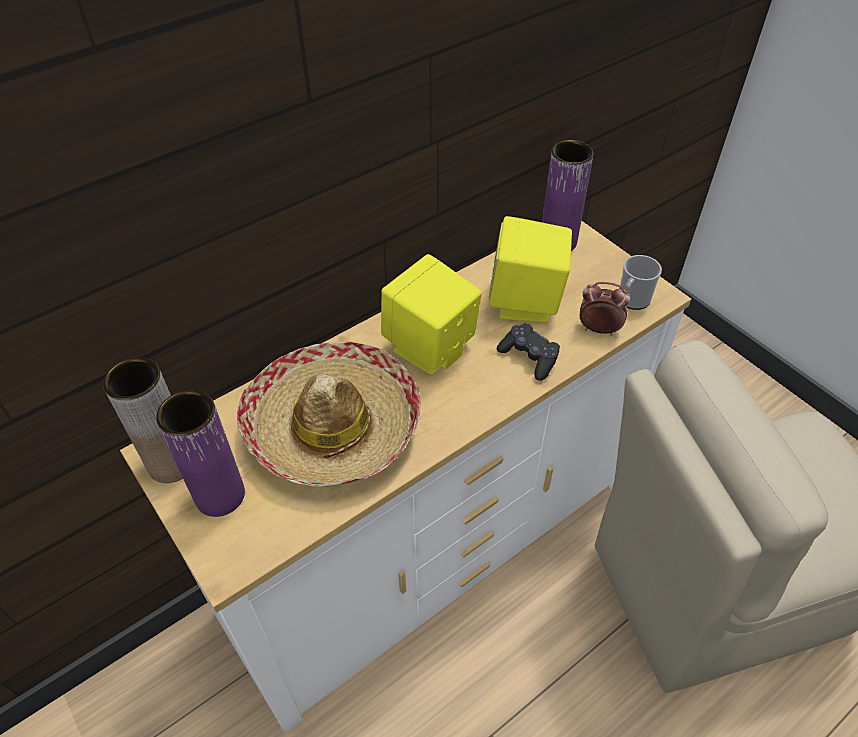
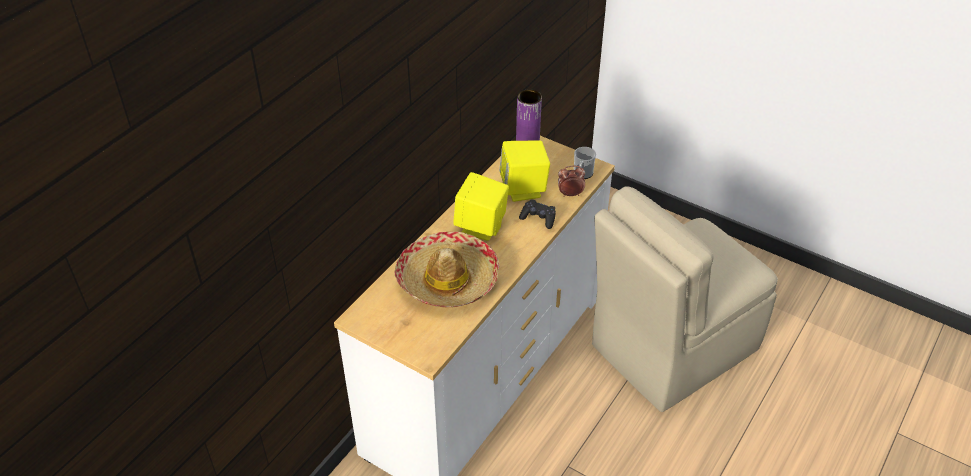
camera: 20 degrees left, 5 degrees down
brown vase [103,357,183,483] -> none
purple vase [156,390,245,517] -> none

